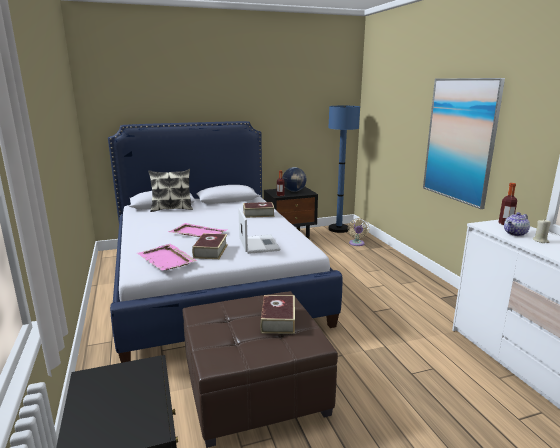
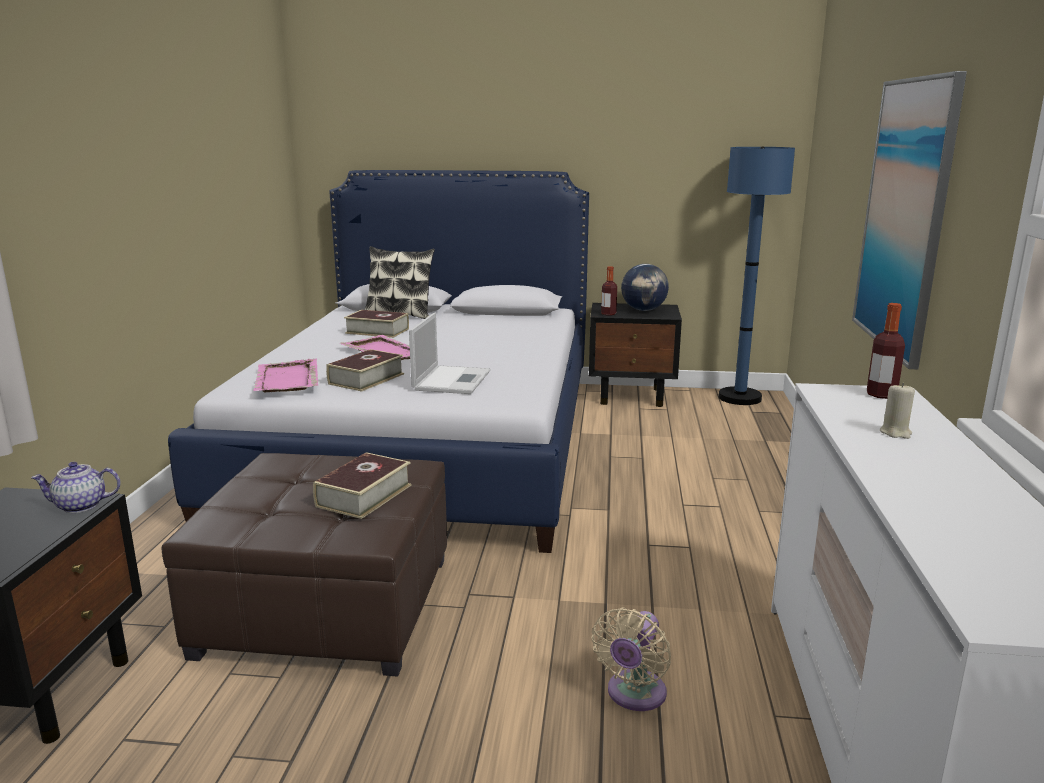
camera: 25 degrees right, 0 degrees up
book [243,202,275,218] -> book moved to [344,310,409,338]
beige fan [348,218,369,246] -> beige fan moved to [591,608,671,711]
teapot [504,212,530,236] -> teapot moved to [31,462,121,513]

